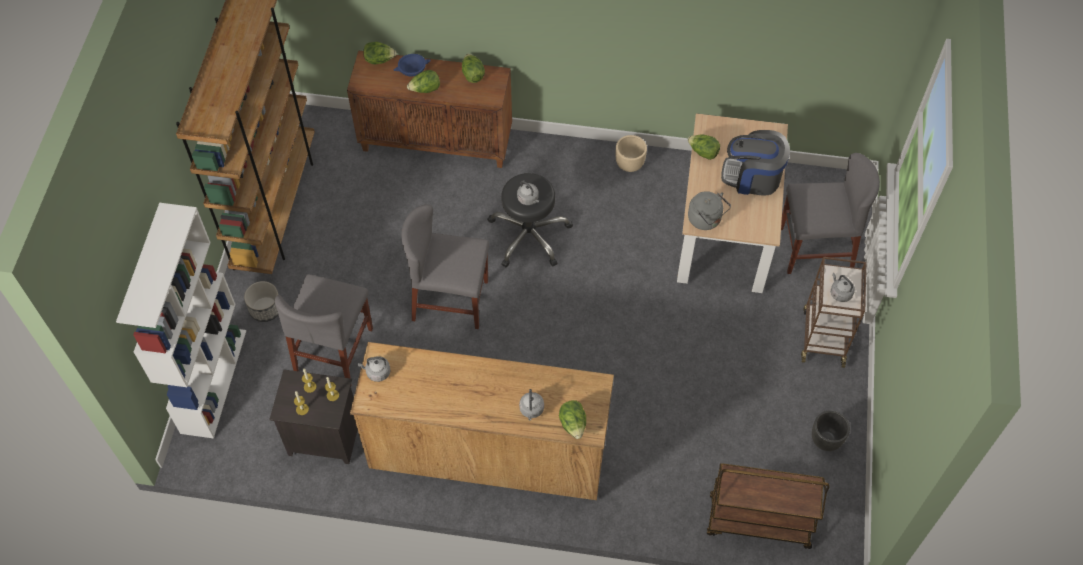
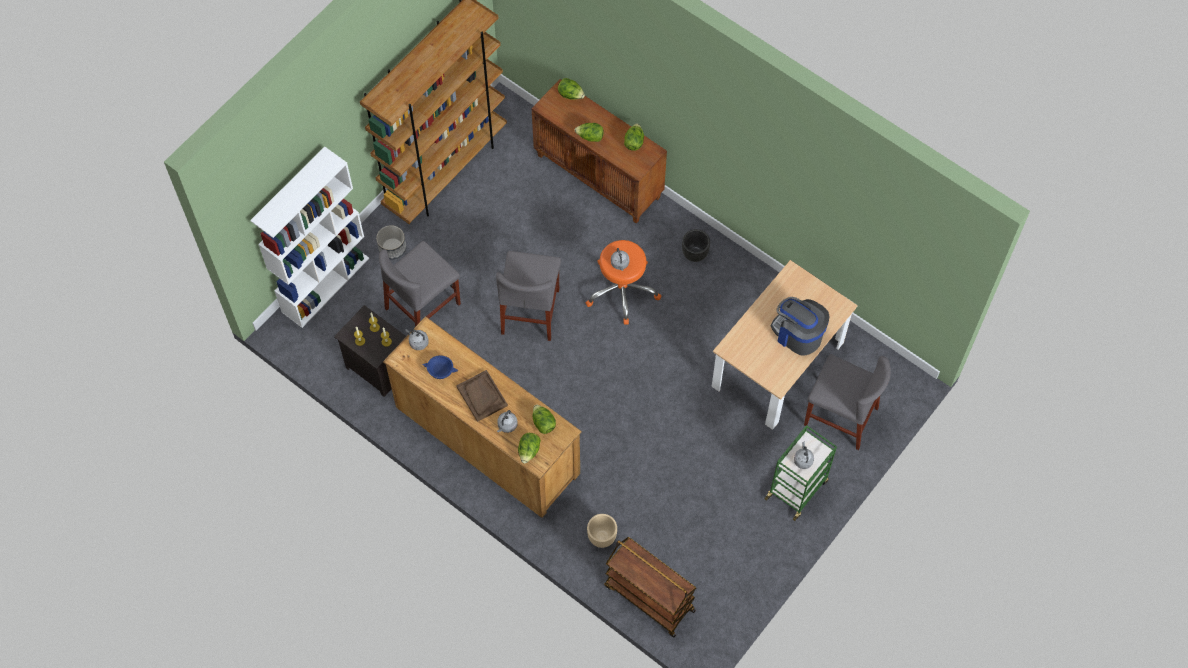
camera: 30 degrees right, 5 degrees up
blue bowl [393,54,431,76] -> blue bowl moved to [422,355,458,379]
grey chair [402,204,489,329] -> grey chair turned 120 degrees counterclockwise [496,251,561,341]
black stool [487,173,573,267] -> orange stool [586,240,661,325]
beige planter [616,135,647,172] -> beige planter moved to [587,514,617,548]
lettuce [688,135,720,160] -> lettuce moved to [532,405,556,434]
grey kettle [688,191,731,230] -> none
brown cart [801,257,866,368] -> green cart [765,425,837,521]
black planter [812,411,850,451] -> black planter moved to [682,229,710,262]
none -> brown tray [456,370,508,422]

